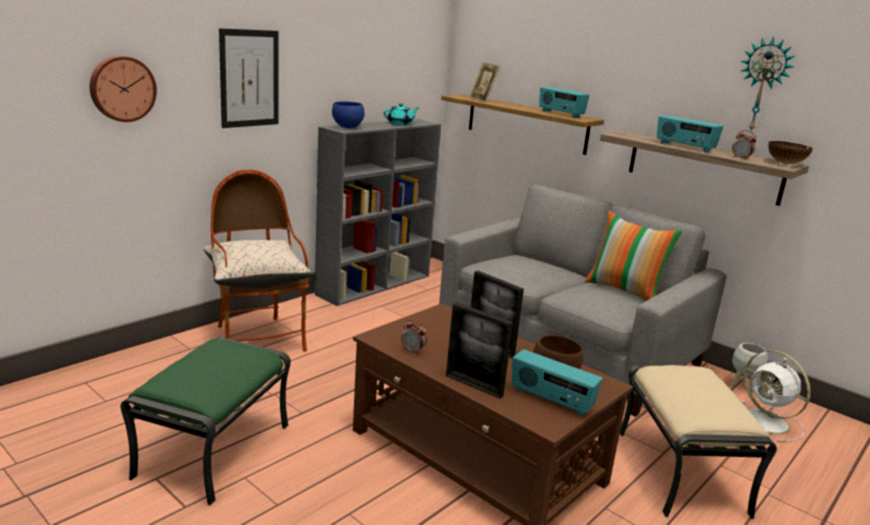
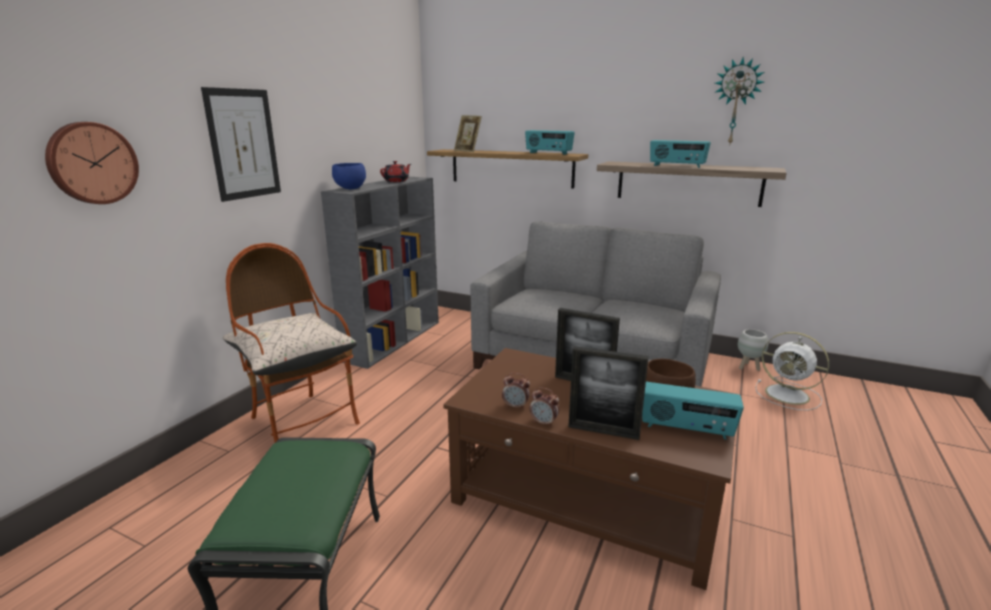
camera: 15 degrees left, 0 degrees up
turquoise teapot [384,103,418,125] -> red teapot [380,161,411,182]
pillow [585,211,683,301] -> none
beige ottoman [620,364,777,519] -> none
alarm clock [732,130,757,160] -> alarm clock moved to [530,387,559,427]
bowl [768,141,813,164] -> none

